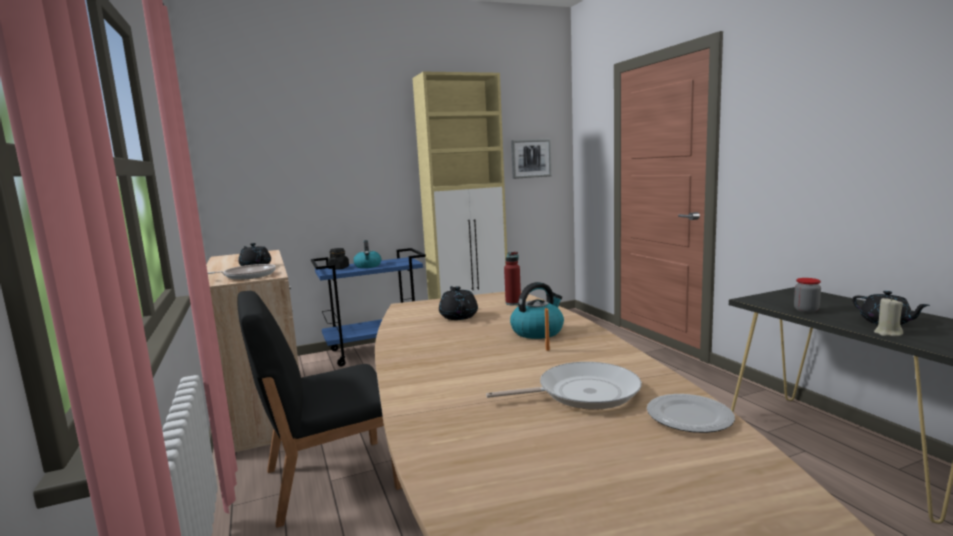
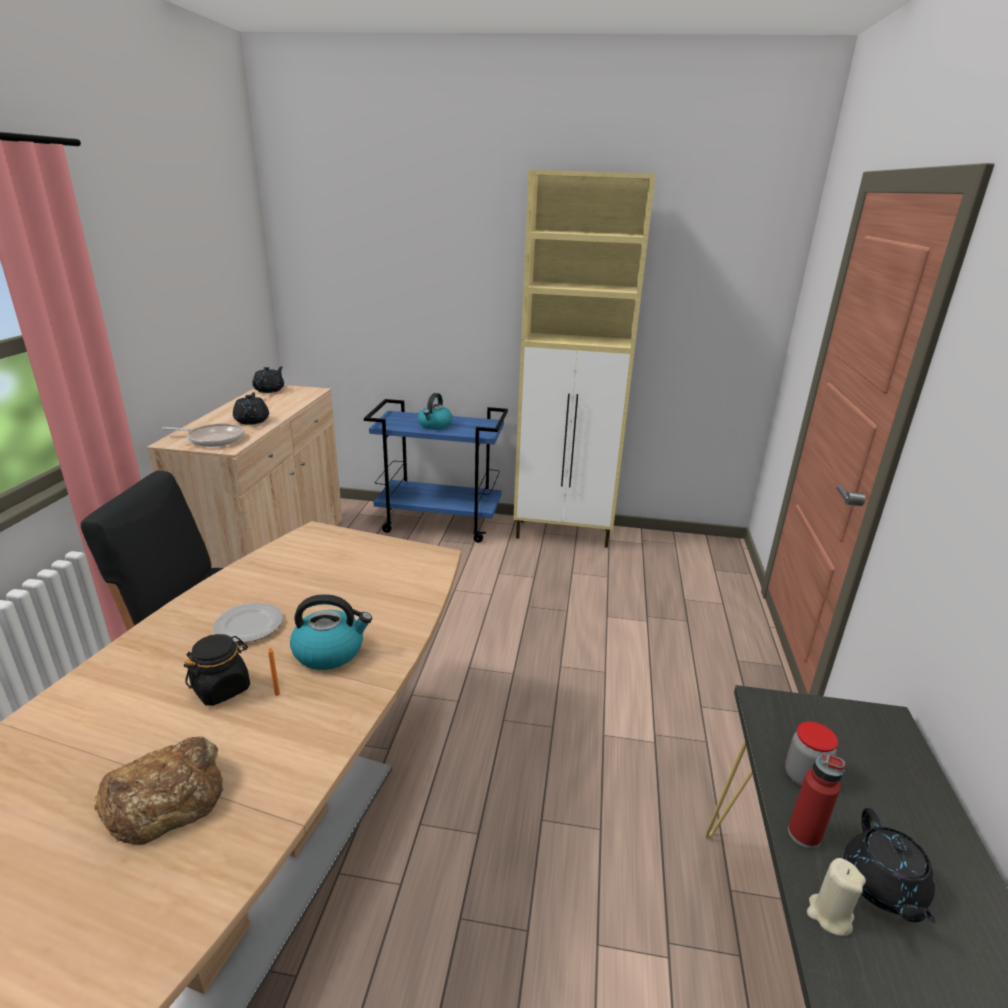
camera: 30 degrees right, 15 degrees up
black jar [328,248,349,270] -> black jar moved to [184,634,250,706]
black teapot [439,286,478,320] -> black teapot moved to [252,366,284,393]
frying pan [486,362,642,410] -> bread [94,736,223,845]
red bottle [504,252,521,305] -> red bottle moved to [788,753,846,848]
picture [511,139,552,179] -> none
plate [647,394,735,433] -> plate moved to [213,603,283,643]

